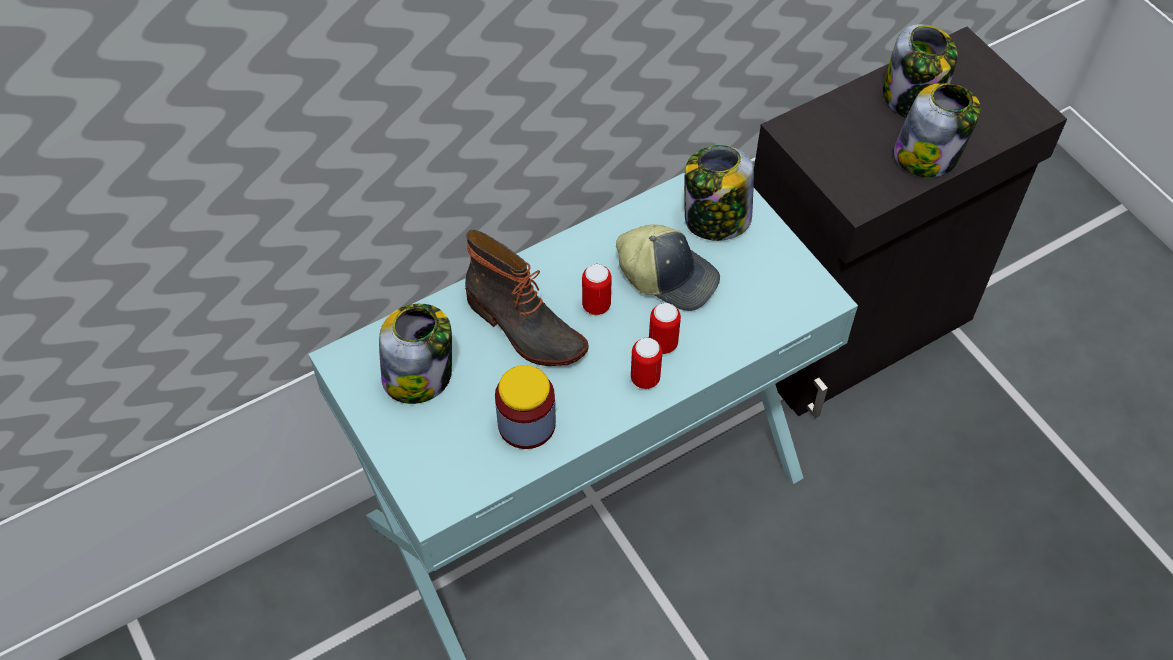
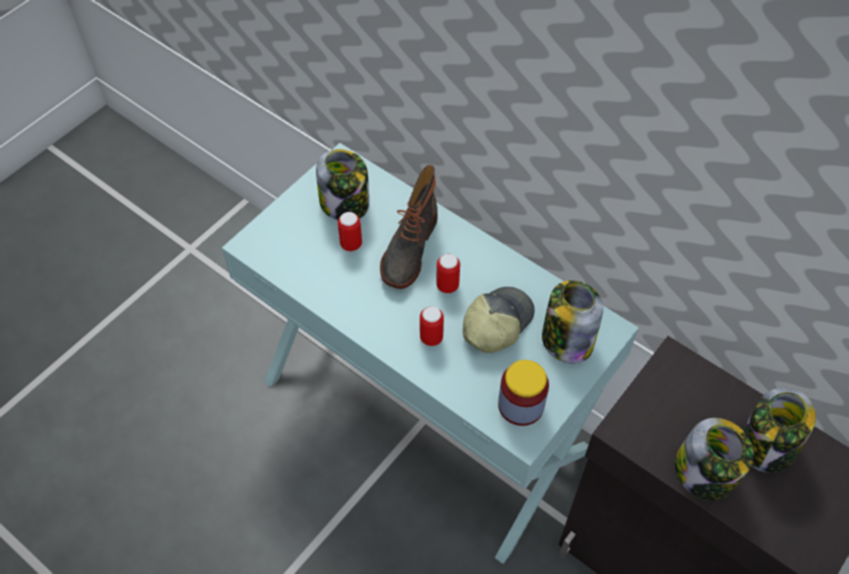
camera: 70 degrees right, 0 degrees up
jar [495,365,556,449] -> jar moved to [498,360,549,426]
cap [616,224,720,311] -> cap turned 150 degrees counterclockwise [463,287,535,353]
can [631,338,662,389] -> can moved to [338,212,362,251]

